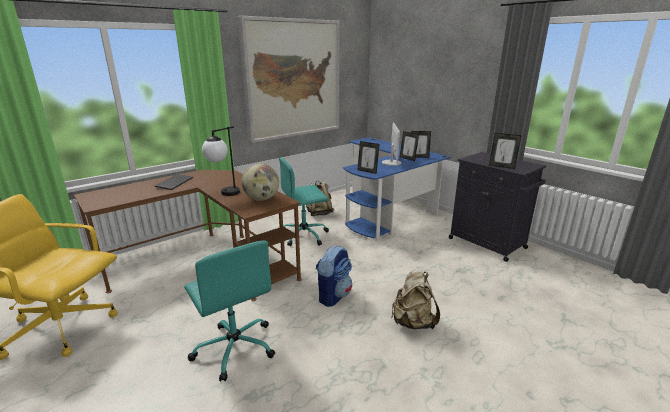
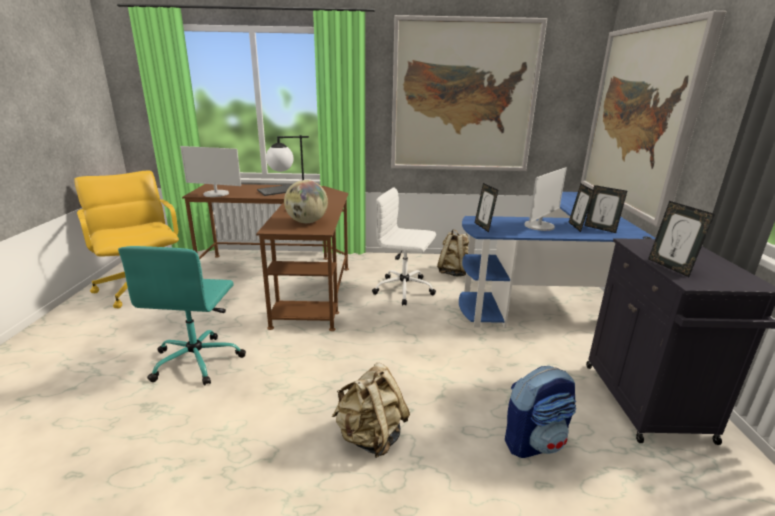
camera: 40 degrees right, 0 degrees up
turquoise office chair [279,158,329,246] -> white office chair [372,187,436,306]
backpack [316,246,352,307] -> backpack moved to [505,366,576,458]
none -> monitor [180,146,241,197]
none -> picture [581,11,726,227]

